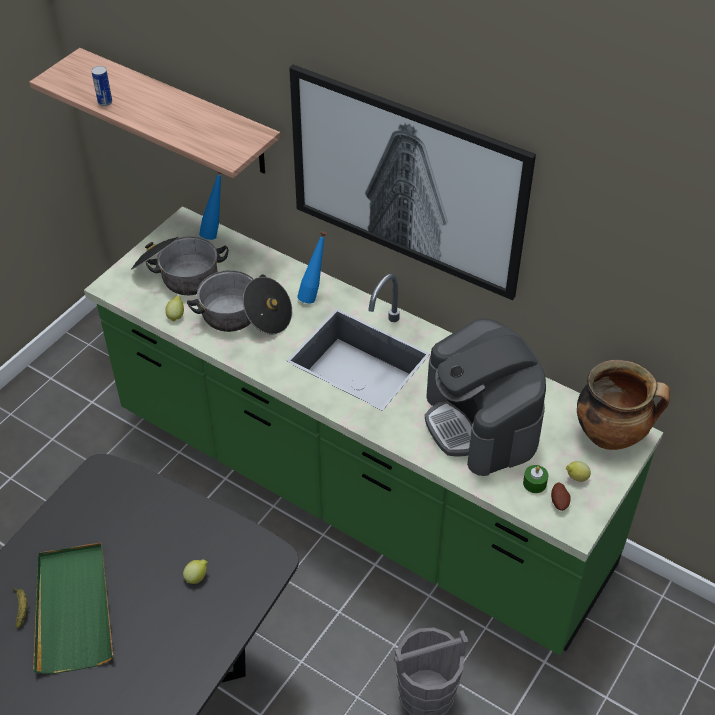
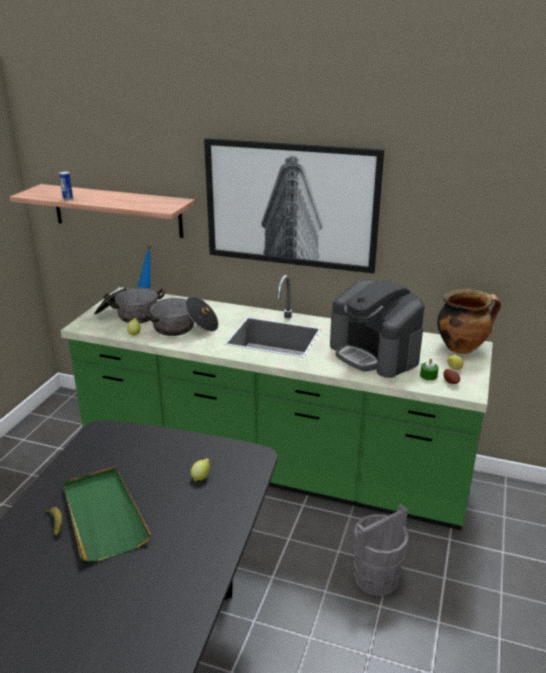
camera: 15 degrees left, 20 degrees down
blue bottle [297,231,326,303] -> none

